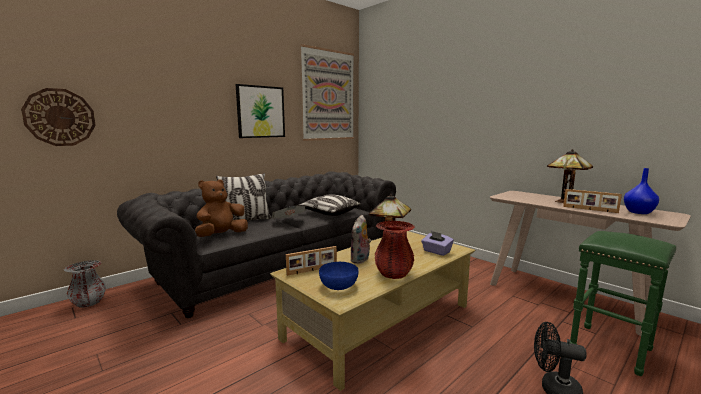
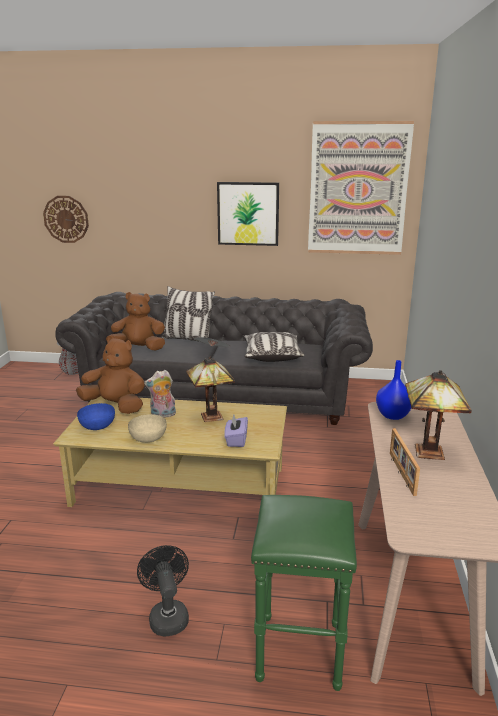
camera: 50 degrees right, 10 degrees up
picture frame [286,246,337,276] -> brown plush toy [76,336,145,414]
red vase [374,221,415,279] -> beige bowl [128,414,167,443]
blue vase [624,168,659,214] -> blue vase moved to [376,360,411,420]

